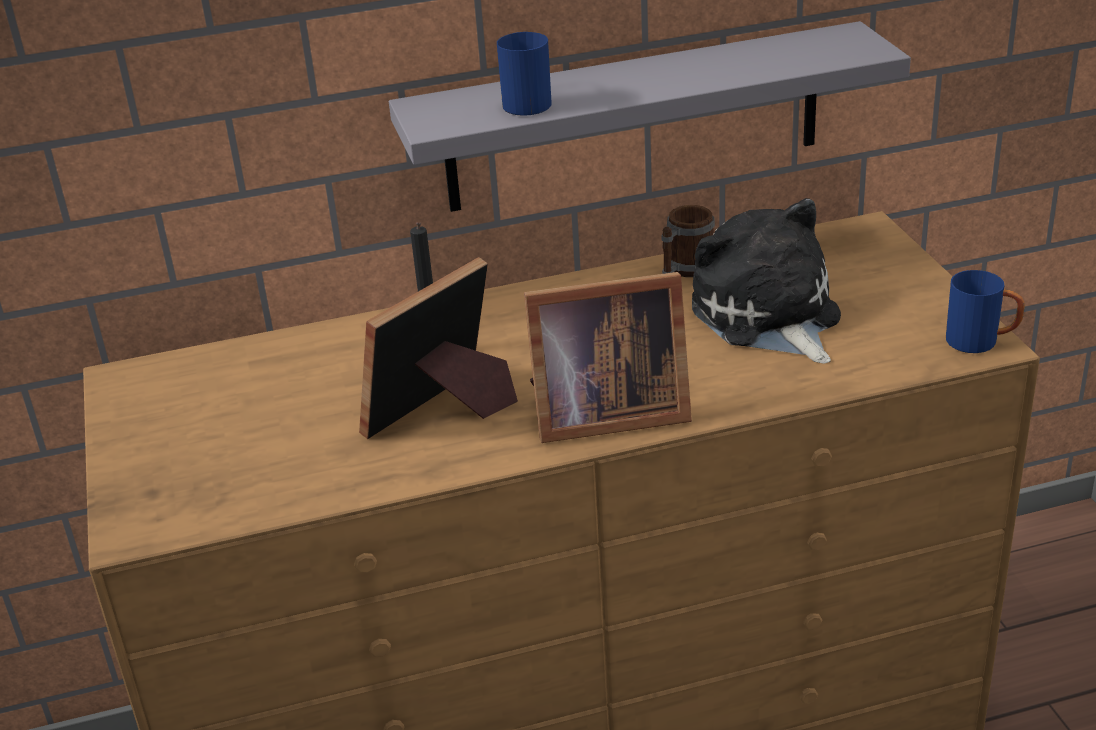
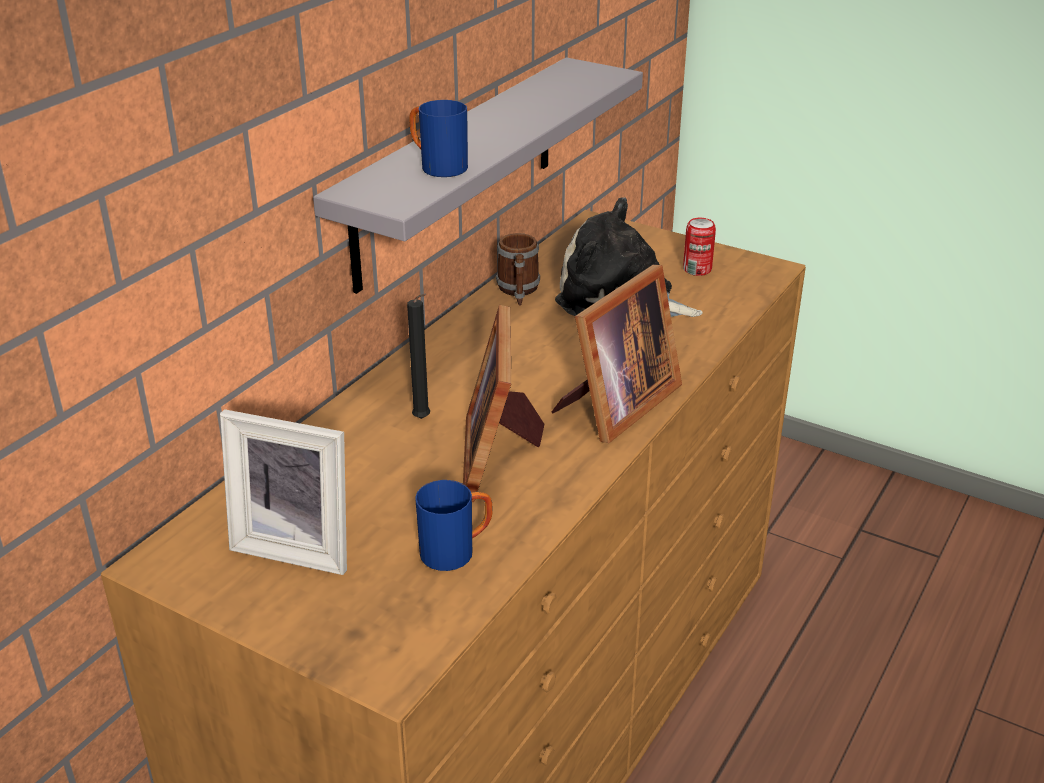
camera: 45 degrees left, 0 degrees up
blue mug [946,270,1025,353] -> blue mug moved to [415,480,492,571]
none -> picture frame [220,409,347,575]
none -> can [683,218,716,276]

